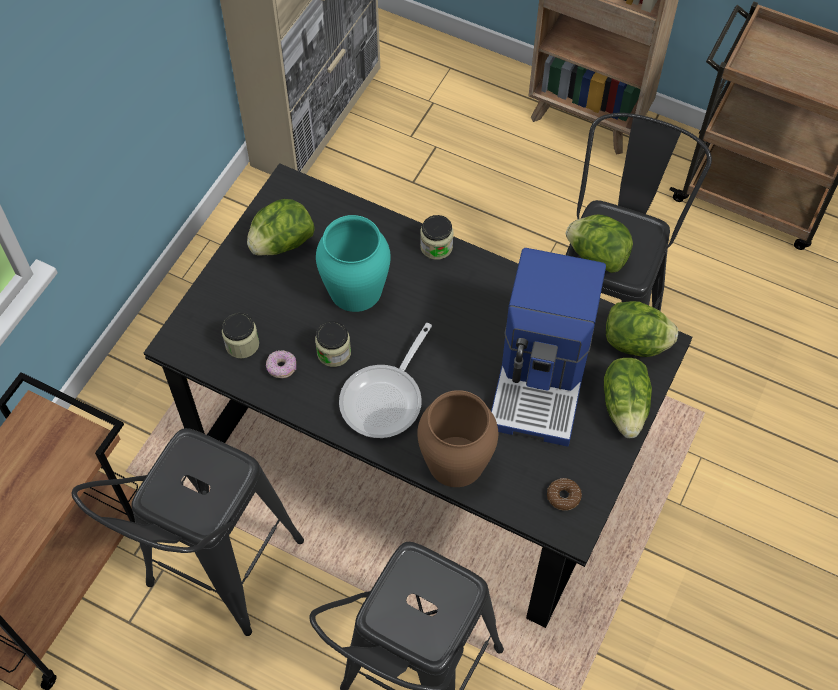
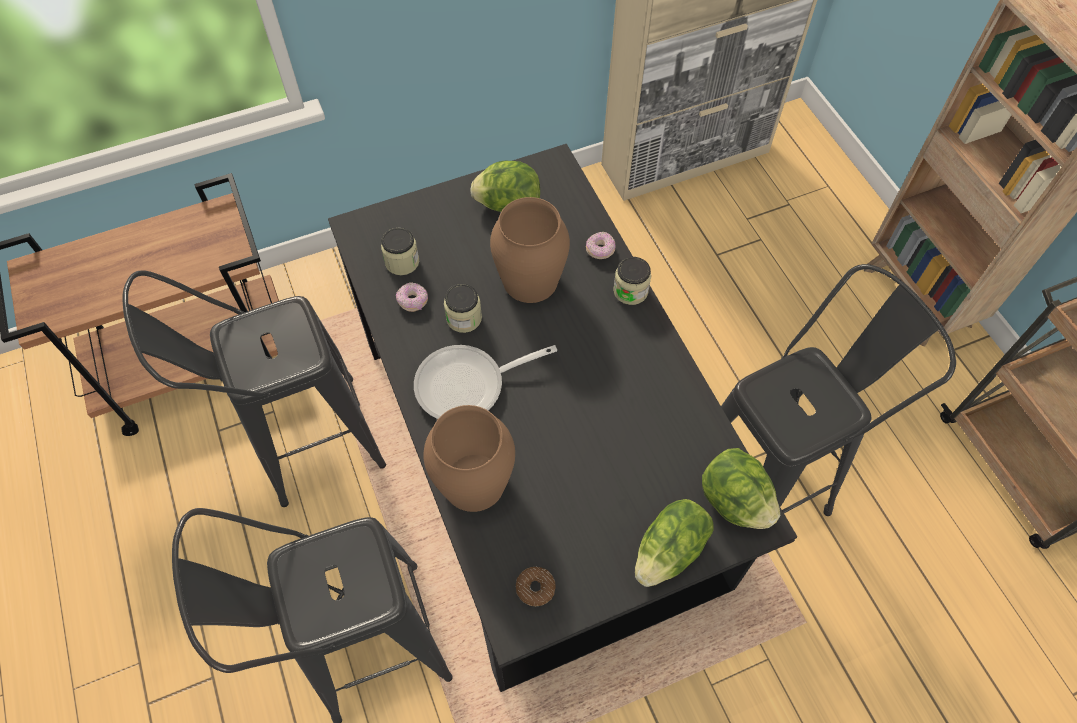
camera: 40 degrees right, 0 degrees up
turquoise vase [316,215,390,312] -> brown vase [490,197,570,303]
coffee machine [491,248,606,447] -> none
lettuce [566,215,633,273] -> none
none -> donut [586,232,616,259]

